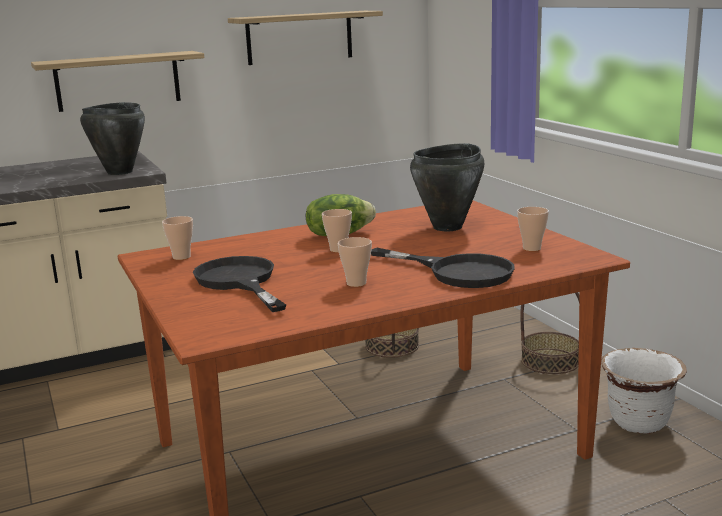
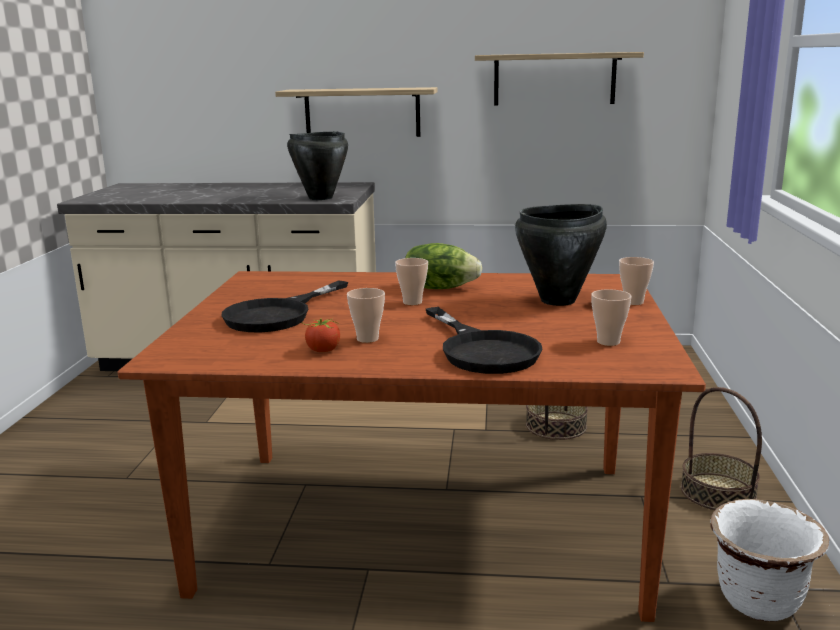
camera: 30 degrees right, 0 degrees up
cup [162,216,193,260] -> cup moved to [619,257,654,305]
black frying pan [193,256,286,312] -> black frying pan turned 150 degrees counterclockwise [222,281,348,332]
none -> tomato [302,318,340,352]

